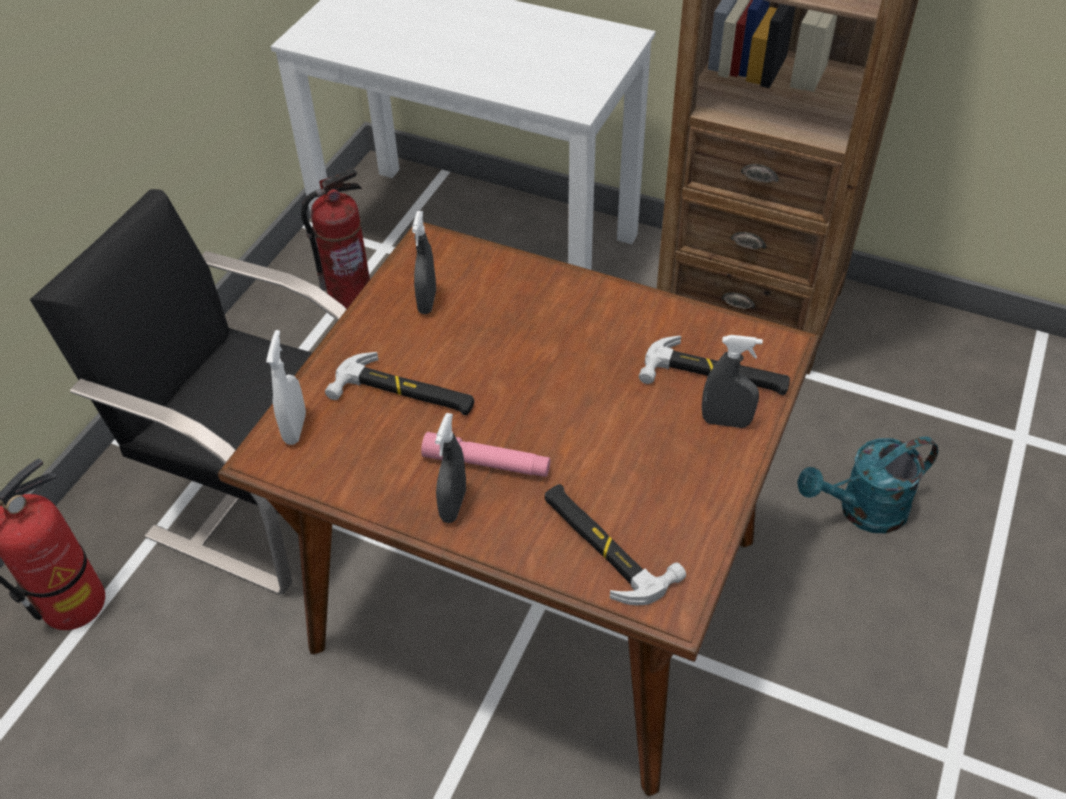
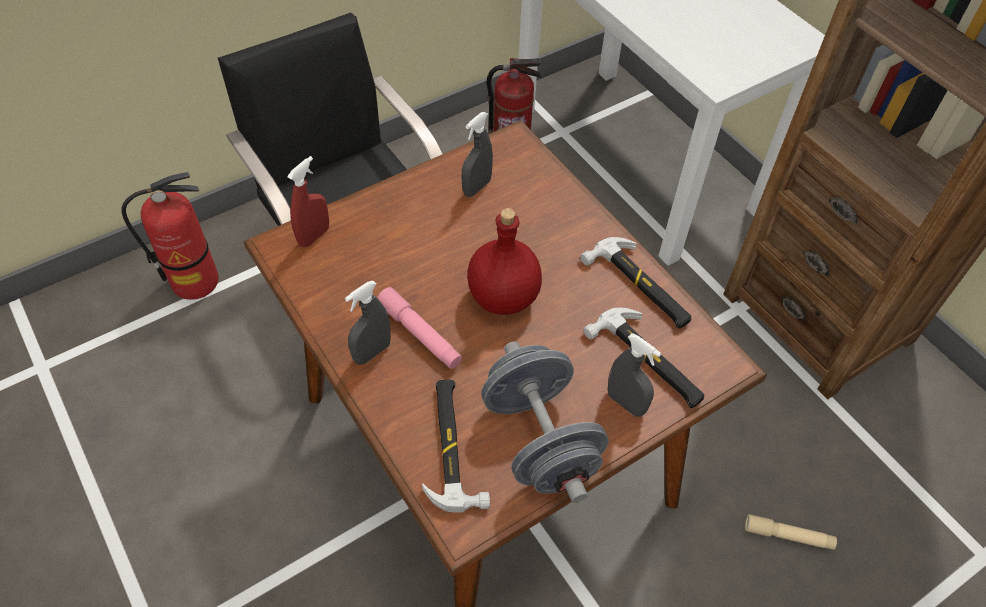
camera: 30 degrees right, 5 degrees up
white spray bottle [266,330,306,445] -> red spray bottle [287,156,329,247]
hammer [325,352,474,416] -> hammer moved to [580,237,691,329]
turquoise watering can [797,437,939,533] -> beige flashlight [745,514,837,550]
none -> red bottle [467,208,542,315]
none -> grey dumbbell [481,341,609,503]

